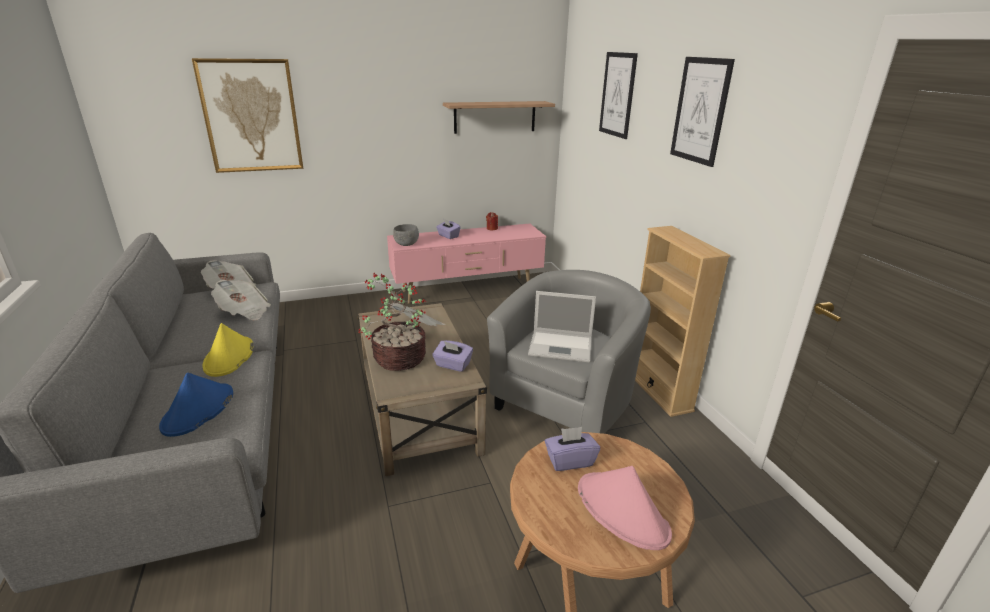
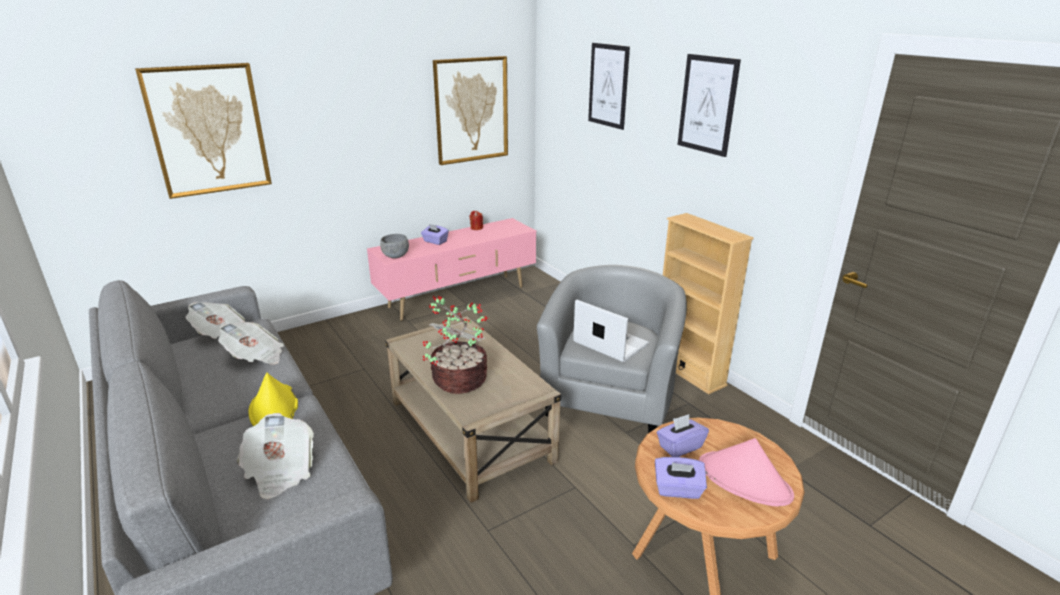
camera: 15 degrees left, 0 degrees up
blue hat [159,373,233,437] -> newspaper [237,413,314,499]
purple tissue box [432,340,473,372] -> purple tissue box moved to [655,457,707,499]
shelf [443,101,555,134] -> picture [433,56,508,165]
laptop [528,291,596,363] -> laptop turned 135 degrees counterclockwise [573,300,649,363]

